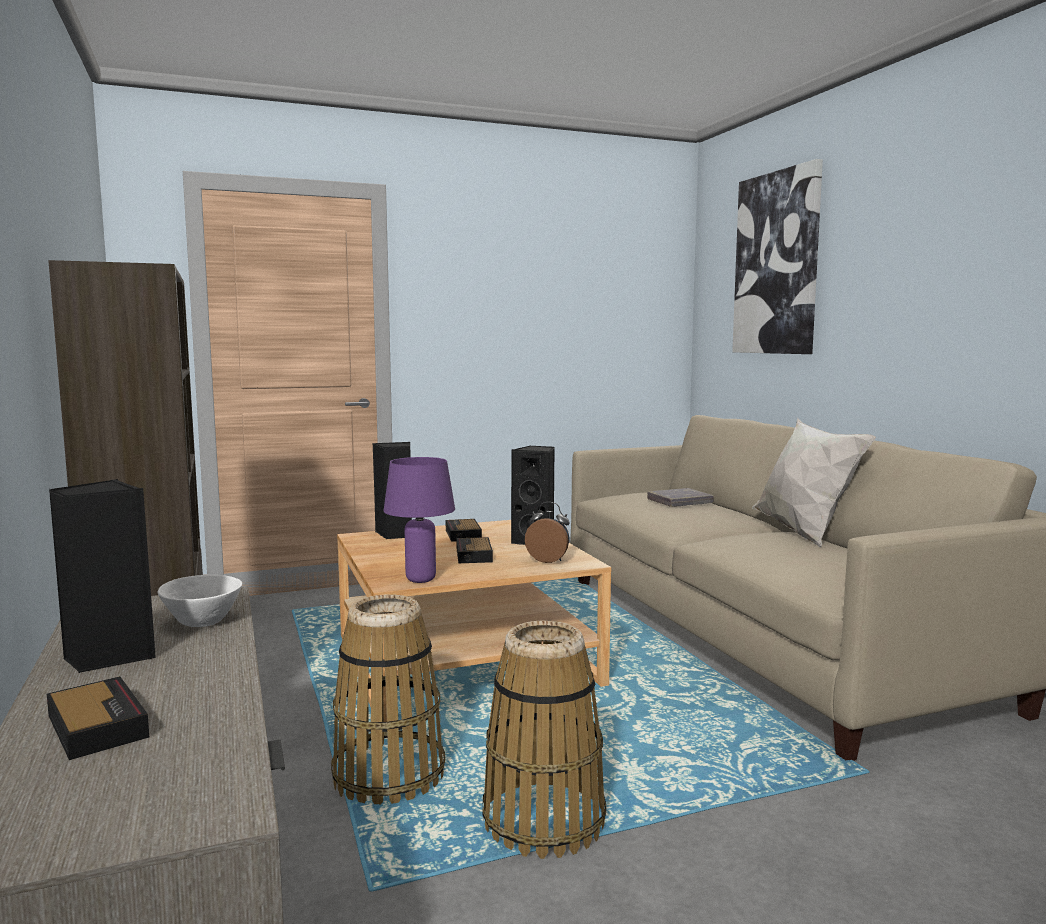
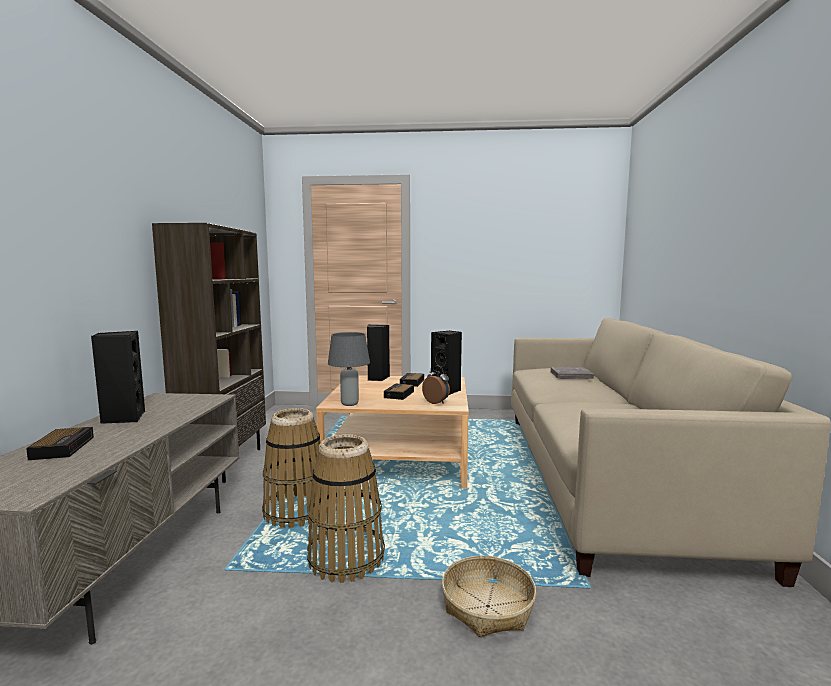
camera: 25 degrees right, 0 degrees up
white bowl [158,575,242,627] -> none
purple table lamp [383,457,455,583] -> grey table lamp [328,332,370,406]
picture [732,159,823,354] -> none
white pillow [752,418,876,547] -> none
none -> basket [442,556,536,637]

